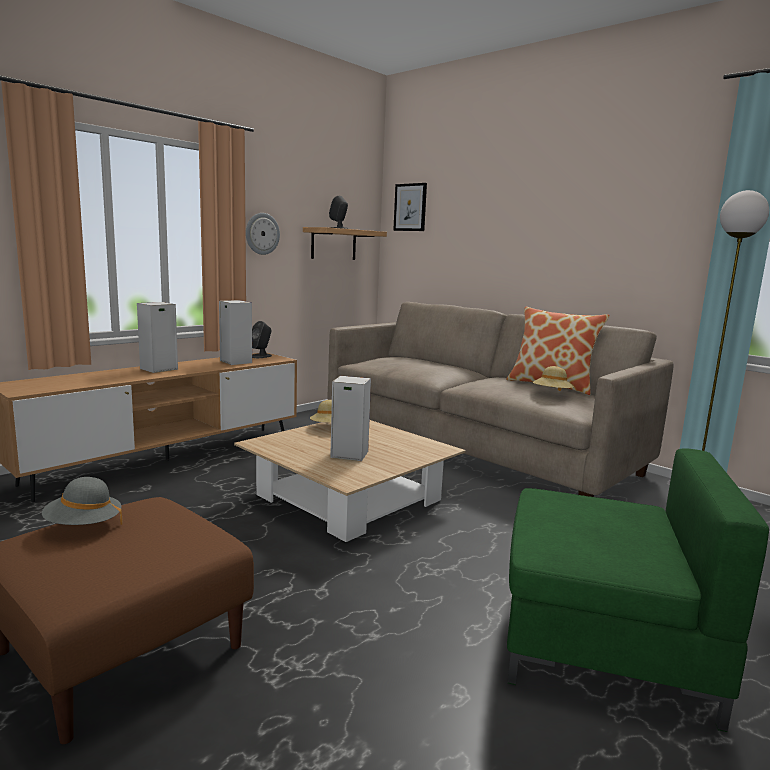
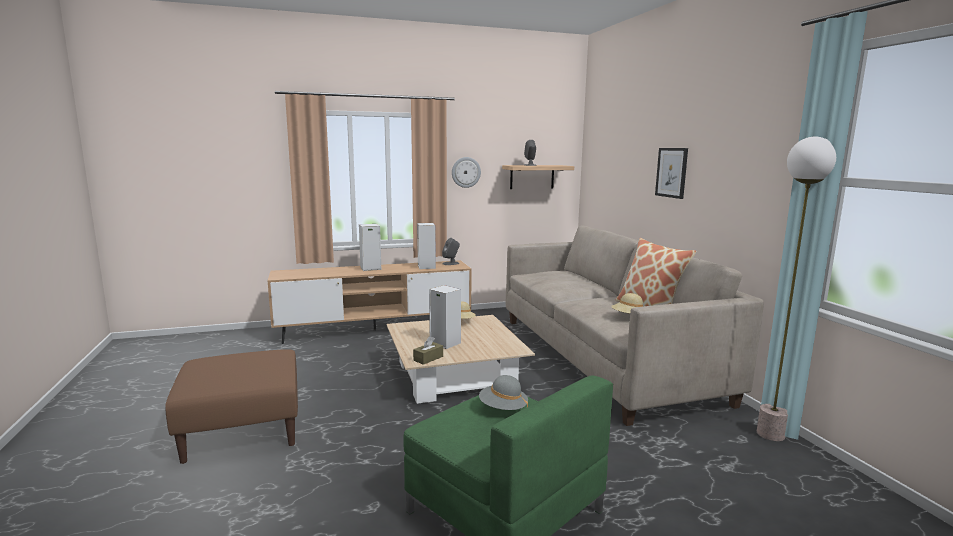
camera: 30 degrees right, 0 degrees up
grey hat [42,477,122,525] -> grey hat moved to [479,375,528,410]
picture [393,183,427,231] -> picture moved to [655,148,688,199]
none -> brown tissue box [413,336,443,365]

